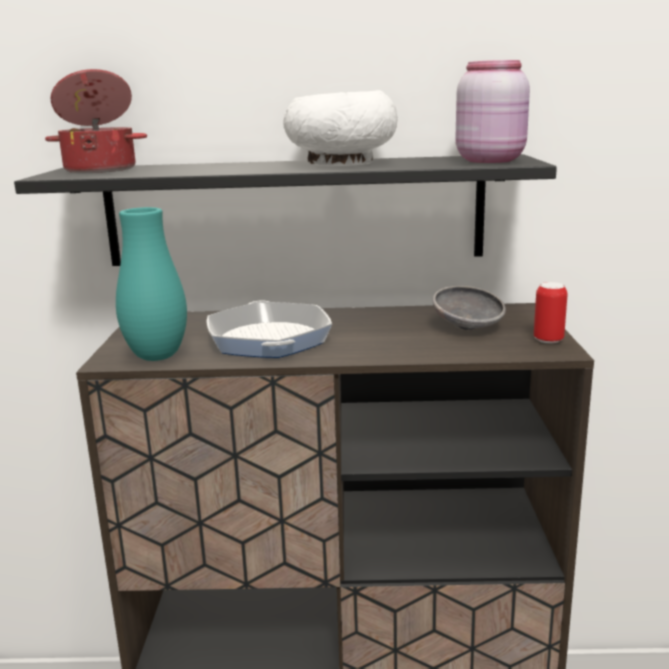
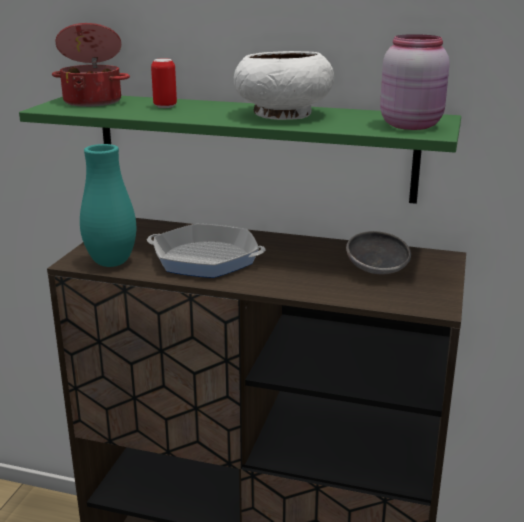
camera: 15 degrees right, 5 degrees up
black shelf [14,154,557,266] -> green shelf [19,96,461,204]
frying pan [206,301,332,358] -> frying pan turned 105 degrees clockwise [147,223,266,278]
can [534,282,568,344] -> can moved to [151,58,177,108]

